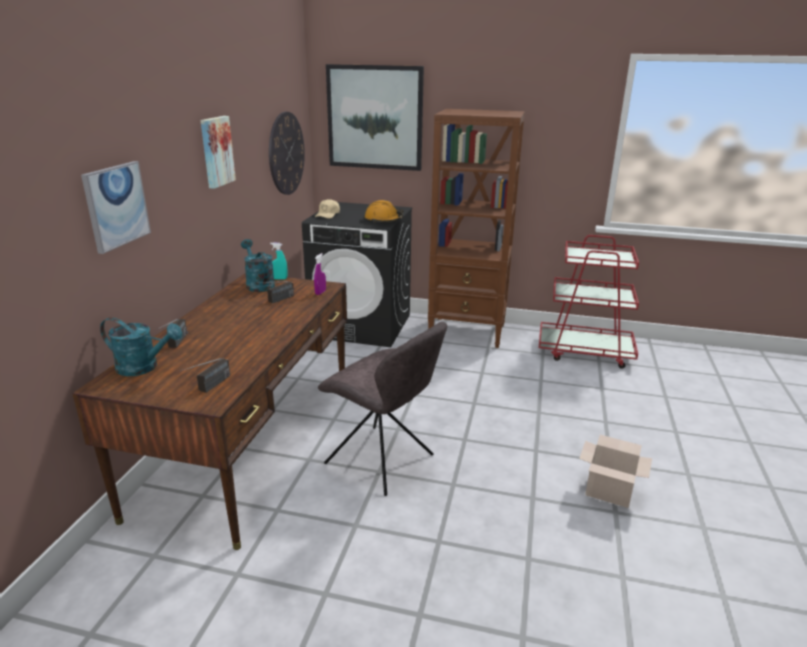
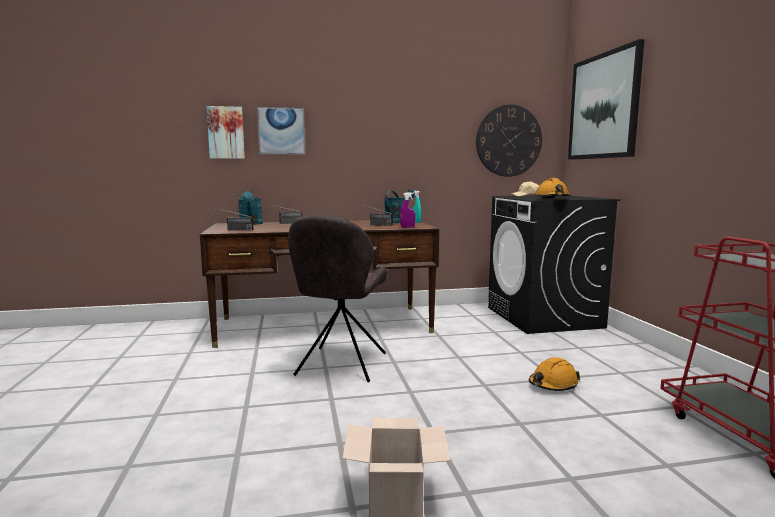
camera: 65 degrees right, 15 degrees down
picture [200,116,236,189] -> picture moved to [206,106,245,159]
brown bookcase [428,109,525,348] -> none
none -> orange hard hat [529,357,580,391]

